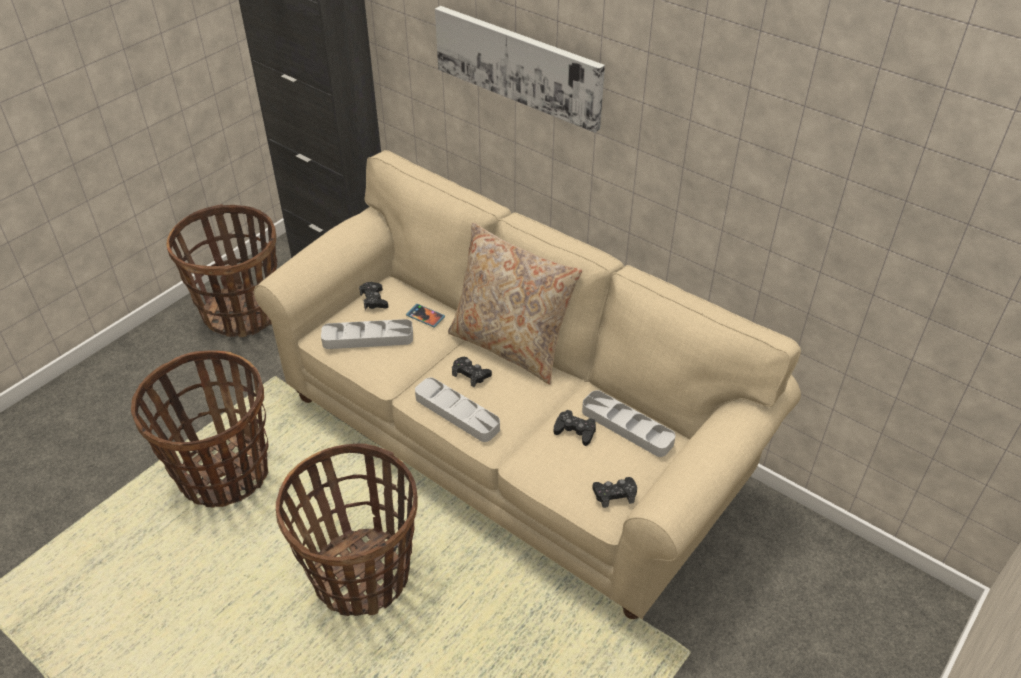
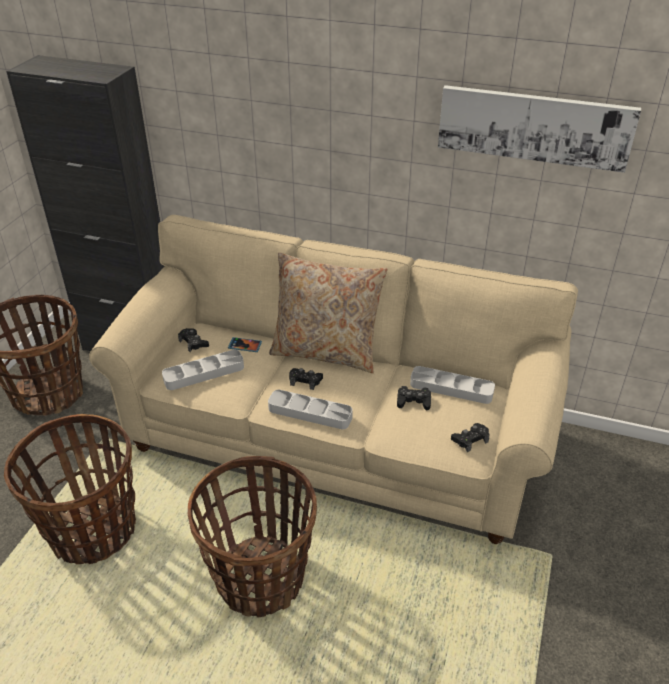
camera: 20 degrees left, 5 degrees down
picture [435,6,605,133] -> picture moved to [438,85,641,173]

